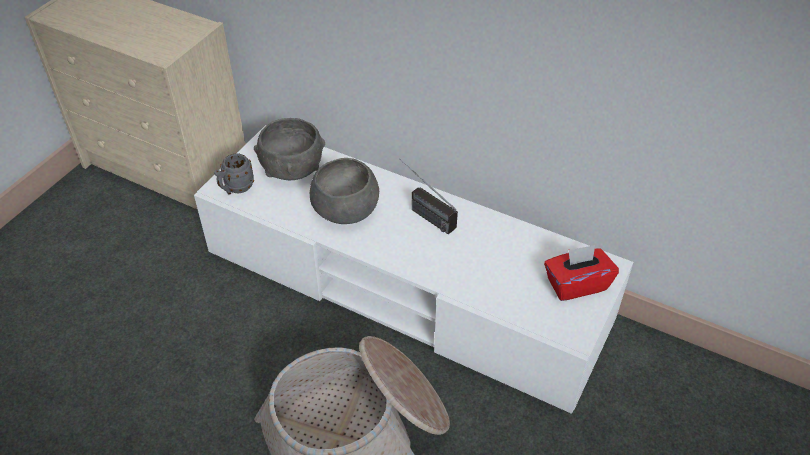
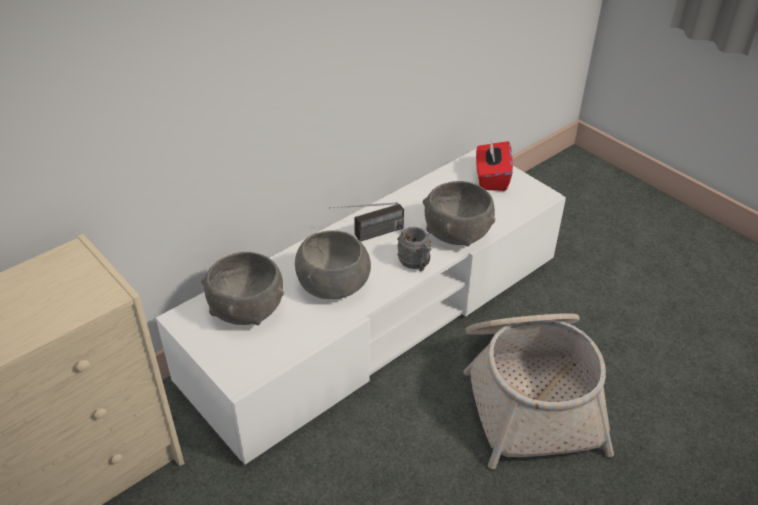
camera: 70 degrees left, 5 degrees down
grey mug [214,153,254,195] -> grey mug moved to [397,227,432,271]
none -> grey bowl [423,181,495,246]

